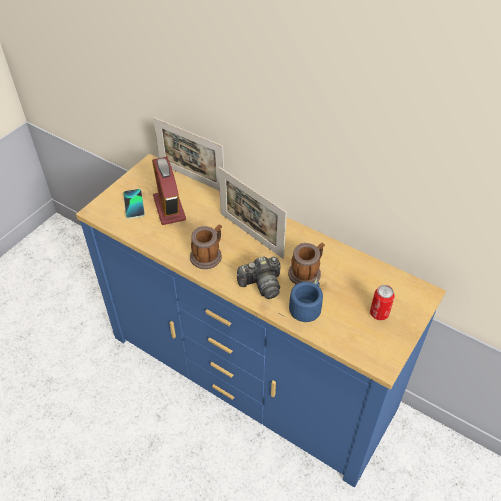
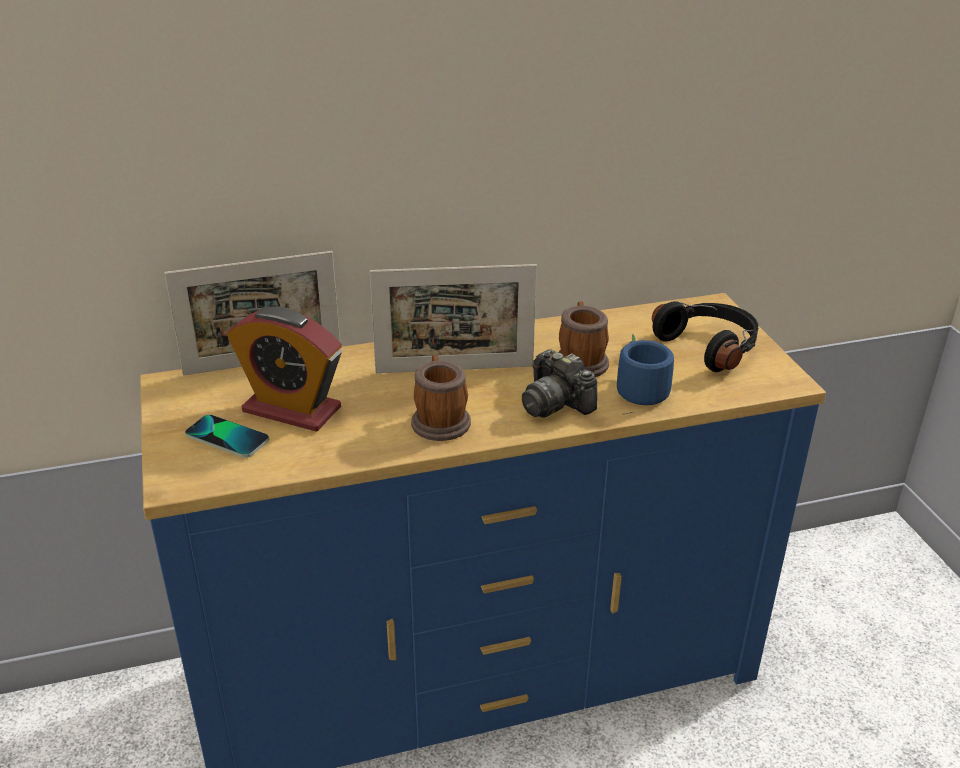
camera: 50 degrees left, 15 degrees down
camera [237,256,281,299] -> camera turned 120 degrees clockwise [522,349,597,418]
can [370,285,395,320] -> black headphones [652,301,758,372]

